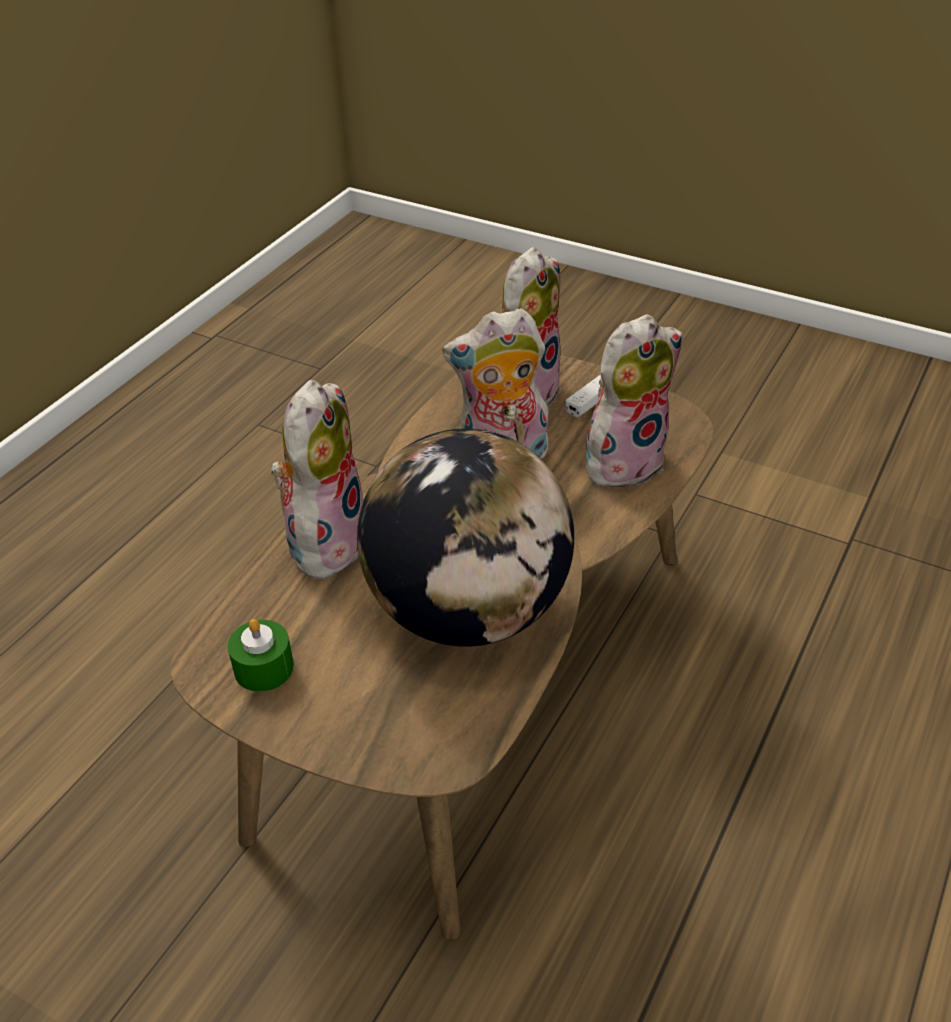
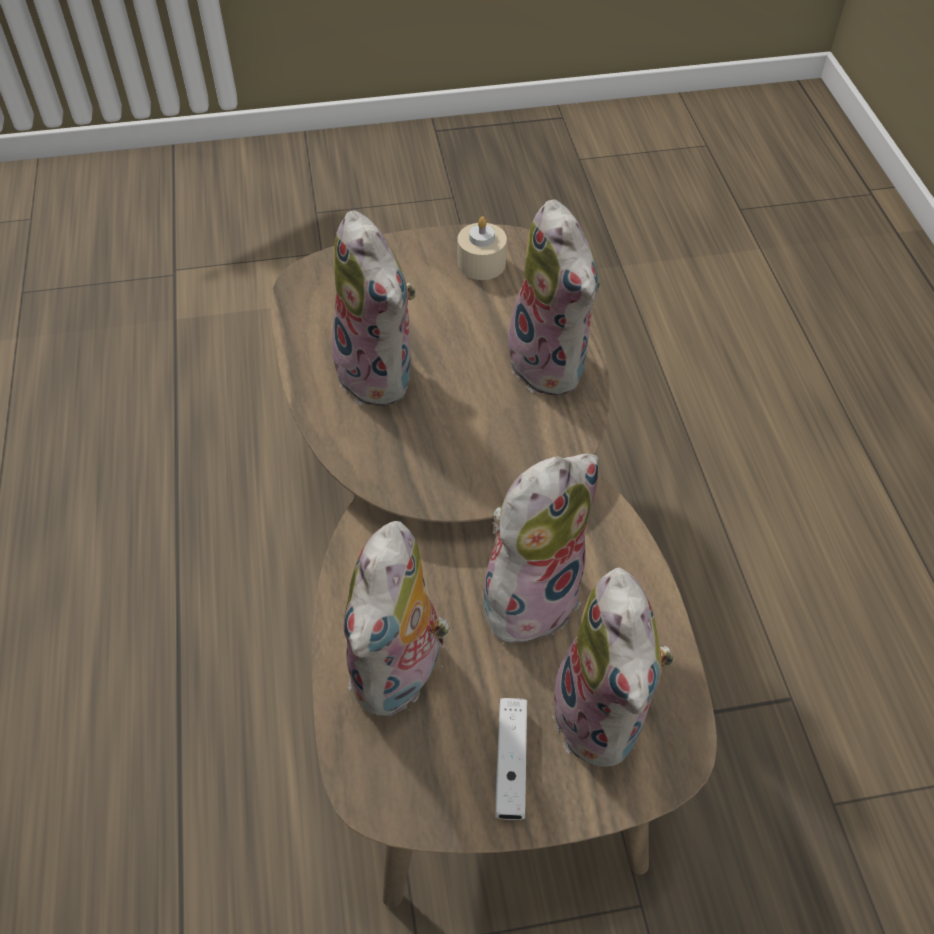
camera: 140 degrees right, 10 degrees up
green candle [228,619,294,692] -> beige candle [457,216,507,280]
globe [357,429,574,647] -> plush toy [330,211,416,406]

